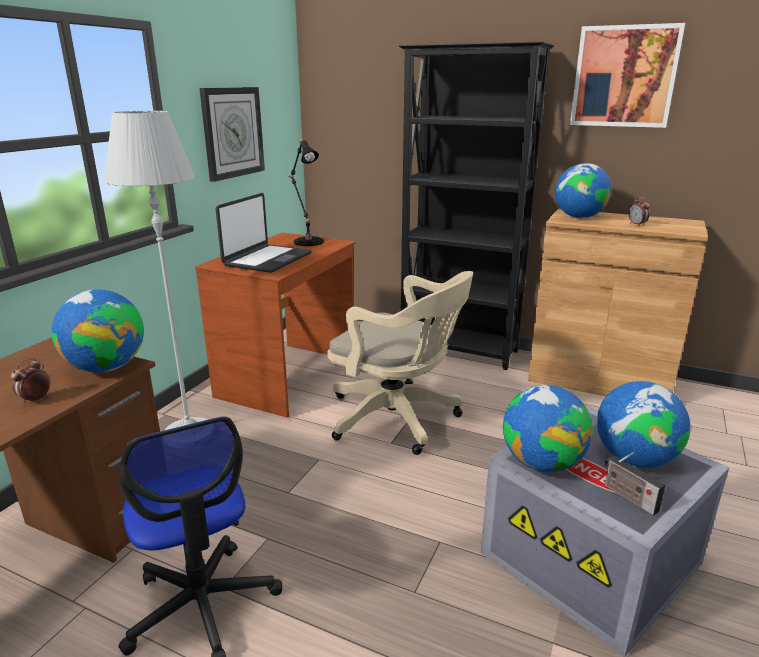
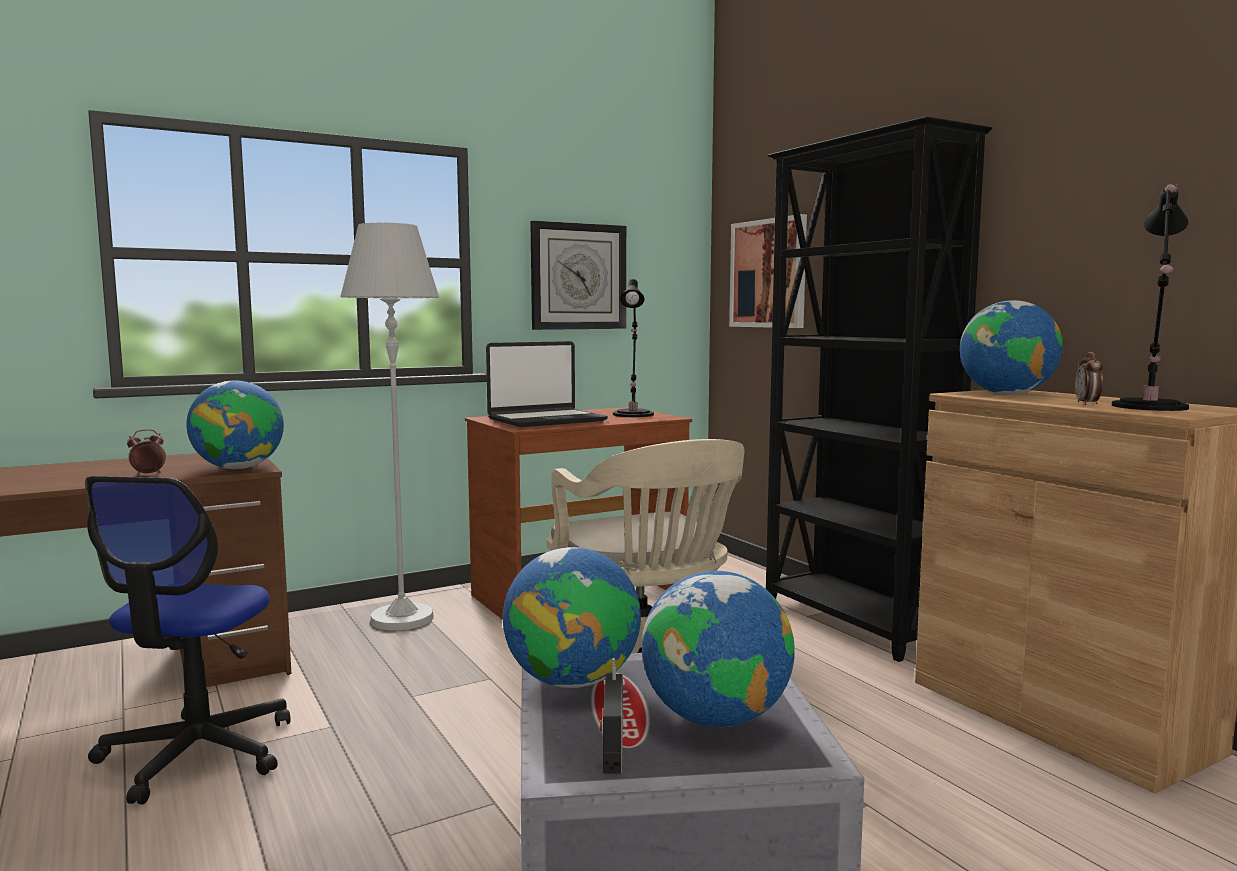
camera: 35 degrees right, 15 degrees down
picture [570,23,685,128] -> picture moved to [729,214,807,328]
none -> black table lamp [1112,184,1189,411]

